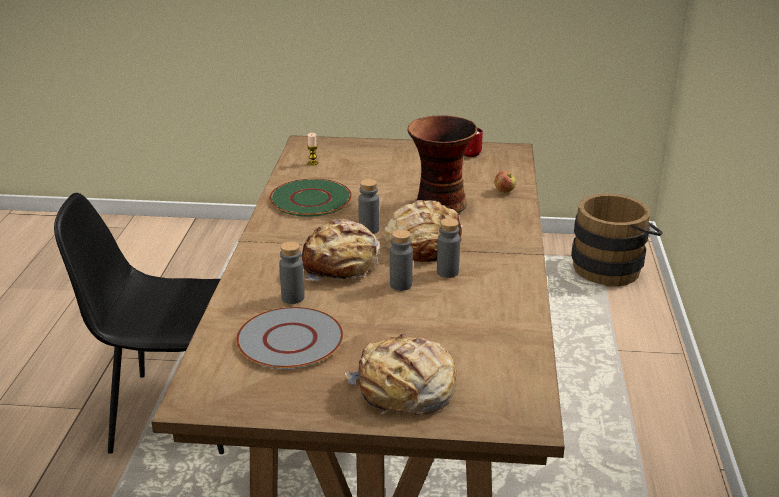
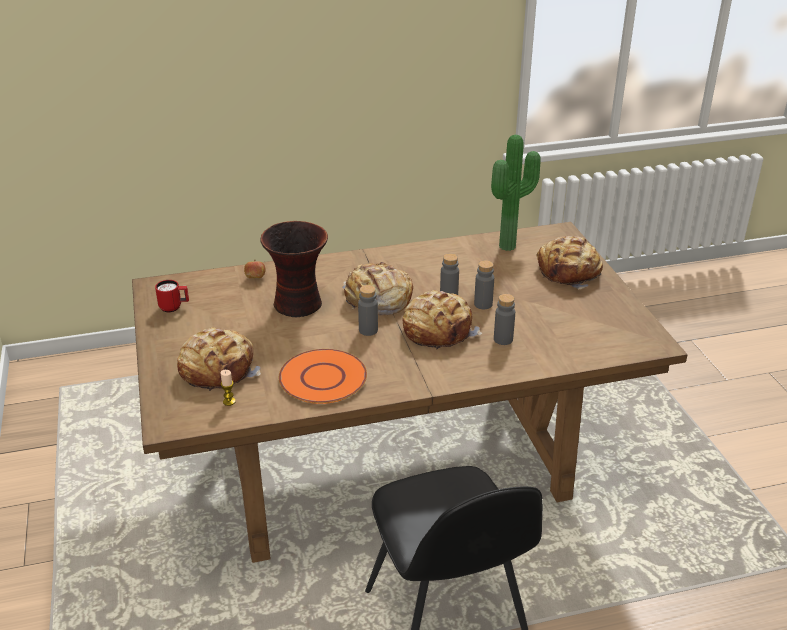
camera: 110 degrees left, 5 degrees up
grey plate [236,307,344,369] -> none
green plate [269,178,352,217] -> orange plate [279,349,367,404]
grey bottle [437,218,460,278] -> grey bottle moved to [474,260,494,309]
brown bucket [571,194,663,287] -> none
none -> bread [177,327,261,391]
none -> potted plant [491,135,541,251]

